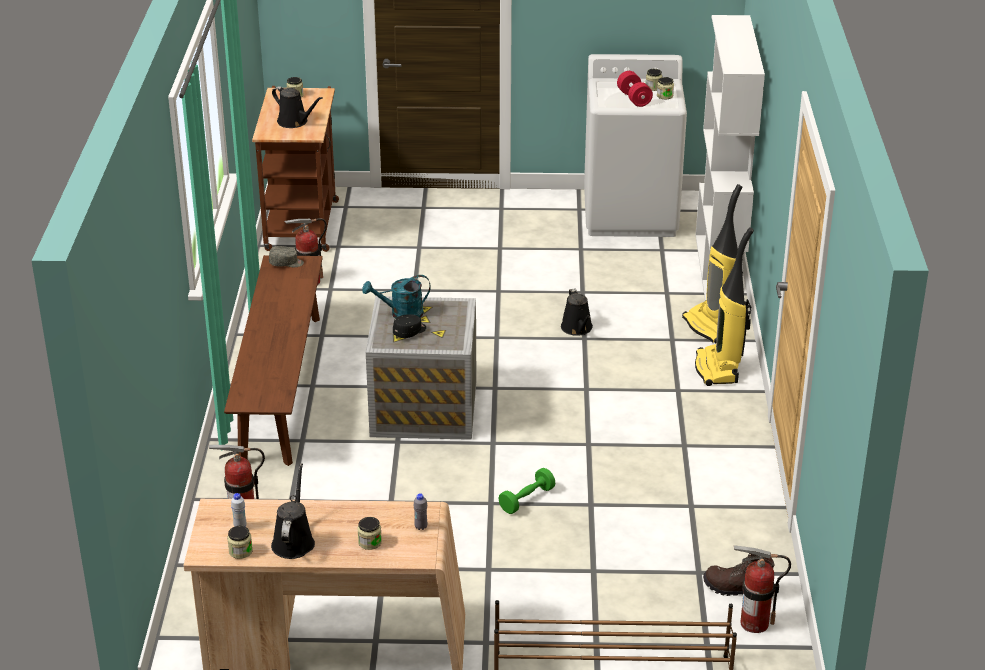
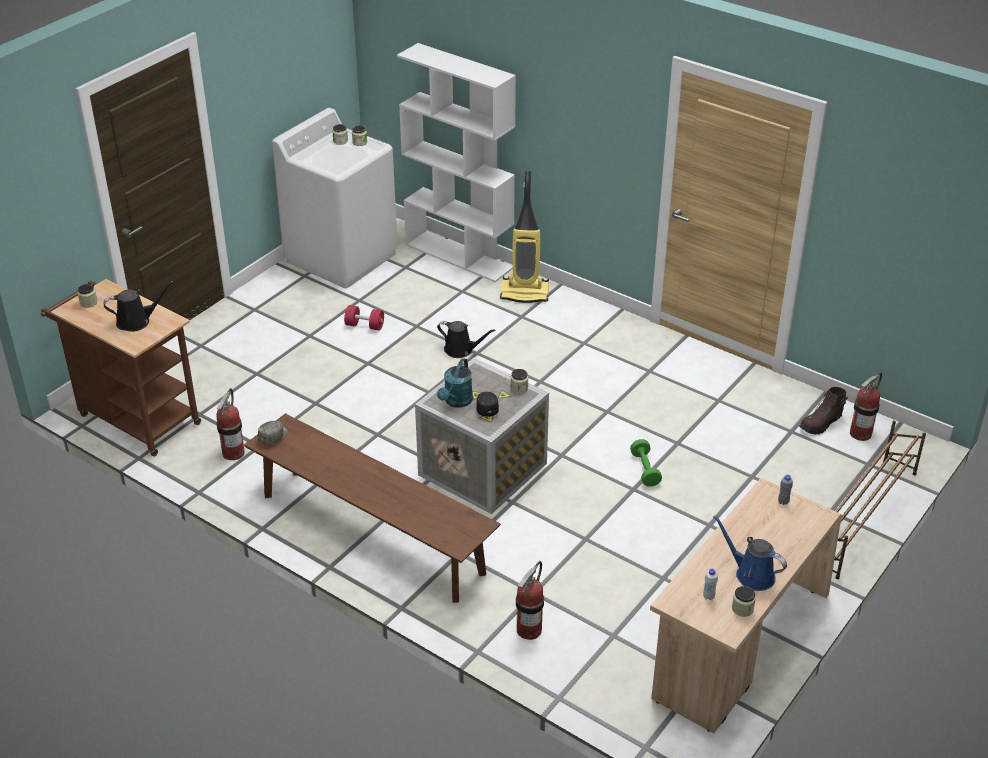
camera: 55 degrees left, 5 degrees up
black watering can [271,463,315,559] -> blue watering can [713,515,787,591]
jar [358,517,382,550] -> jar moved to [511,369,528,393]
red dumbbell [617,71,653,107] -> red dumbbell moved to [344,305,384,331]
vacuum cleaner [695,227,754,386] -> none

